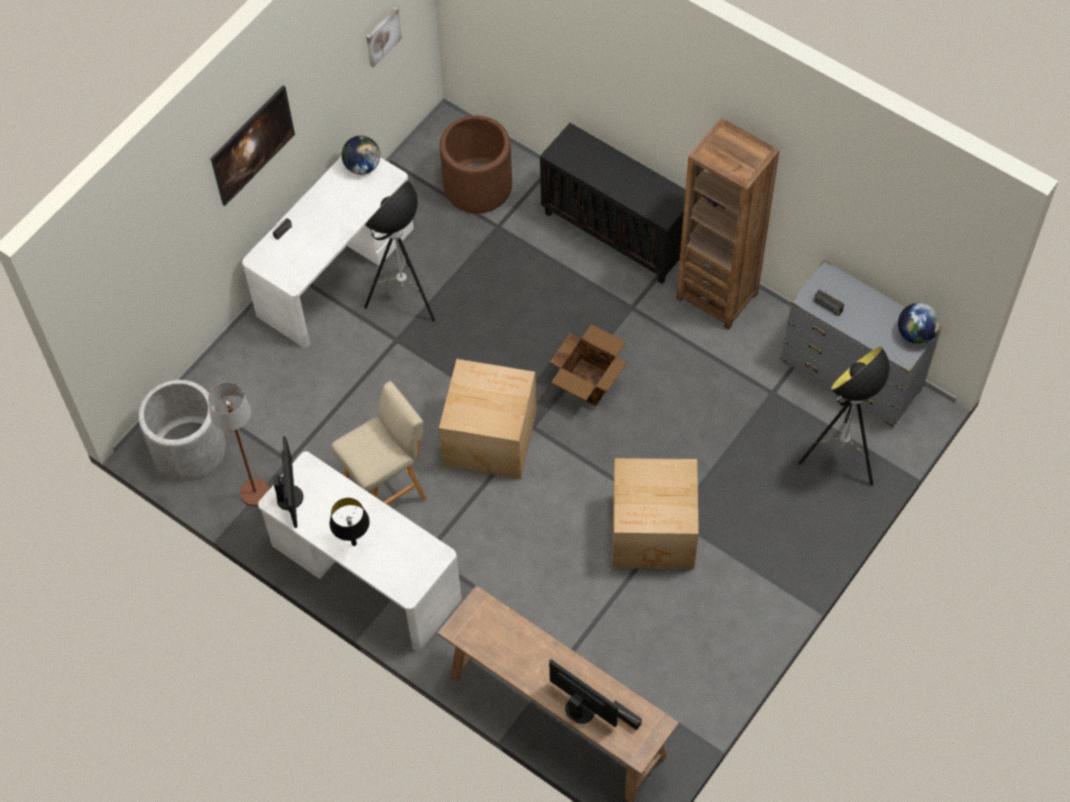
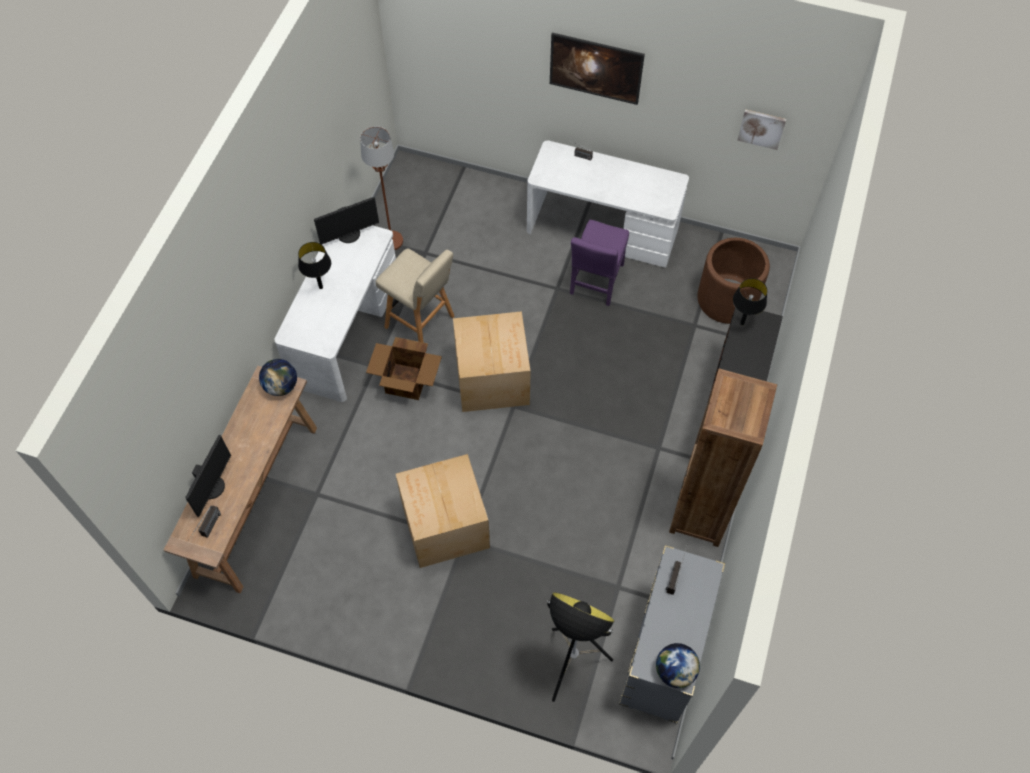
camera: 70 degrees right, 0 degrees up
grey planter [138,380,226,481] -> none
globe [342,136,380,175] -> globe moved to [259,359,297,396]
floor lamp [364,180,435,322] -> purple chair [570,220,629,306]
cardboard box [550,324,627,406] -> cardboard box moved to [366,337,442,400]
none -> black table lamp [733,278,767,325]

